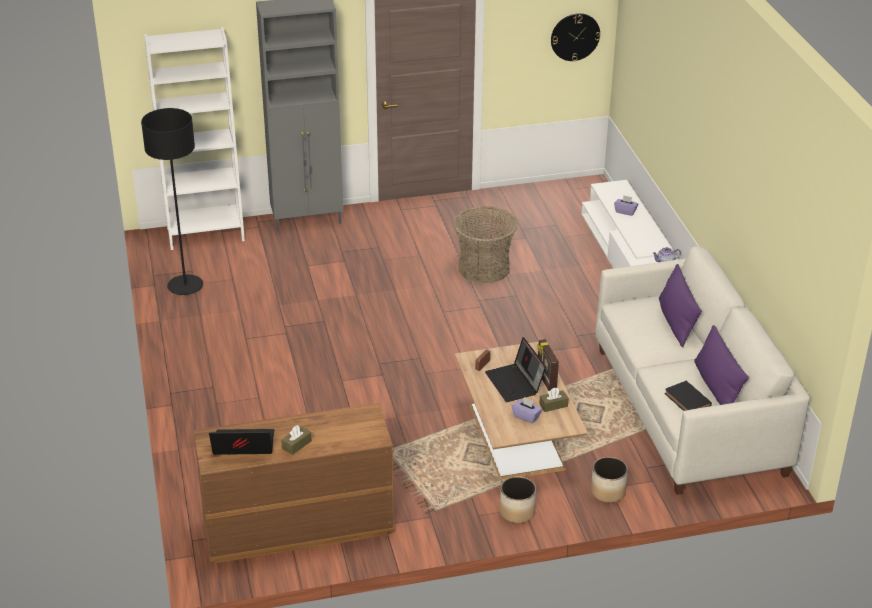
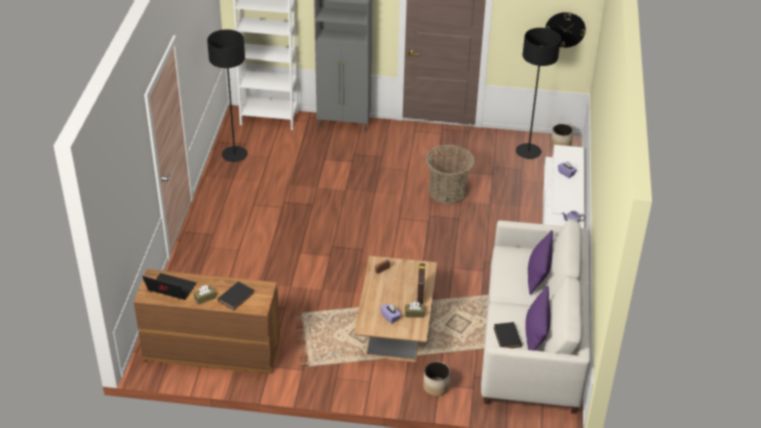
camera: 20 degrees right, 5 degrees up
laptop [485,337,546,402] -> none
planter [500,477,536,523] -> planter moved to [551,124,573,148]
none -> black book [218,281,254,310]
none -> black floor lamp [516,28,561,159]

